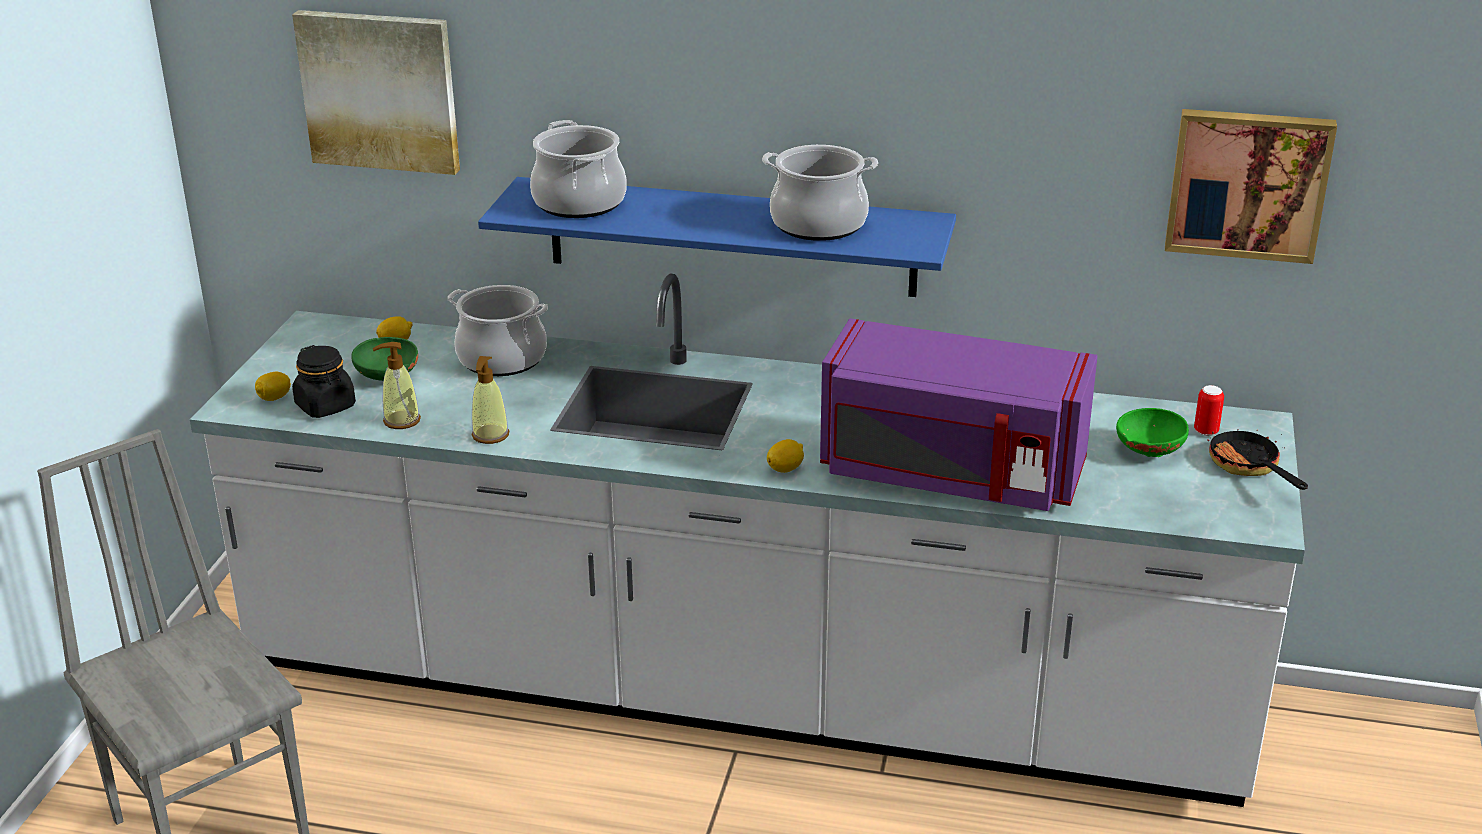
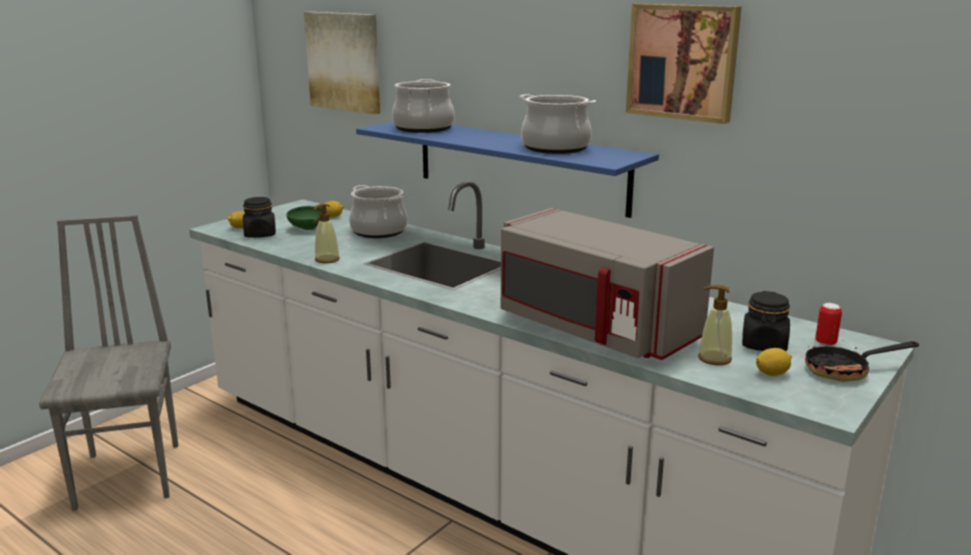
camera: 25 degrees right, 10 degrees down
soap dispenser [373,342,421,429] -> soap dispenser moved to [698,285,732,365]
lemon [767,439,804,473] -> lemon moved to [756,348,792,376]
purple microwave [820,318,1098,511] -> grey microwave [501,208,714,360]
green bowl [1116,408,1189,457] -> black jar [742,291,790,351]
picture [1165,109,1337,264] -> picture moved to [626,4,742,124]
frying pan [1207,429,1308,490] -> frying pan turned 105 degrees counterclockwise [805,340,919,381]

